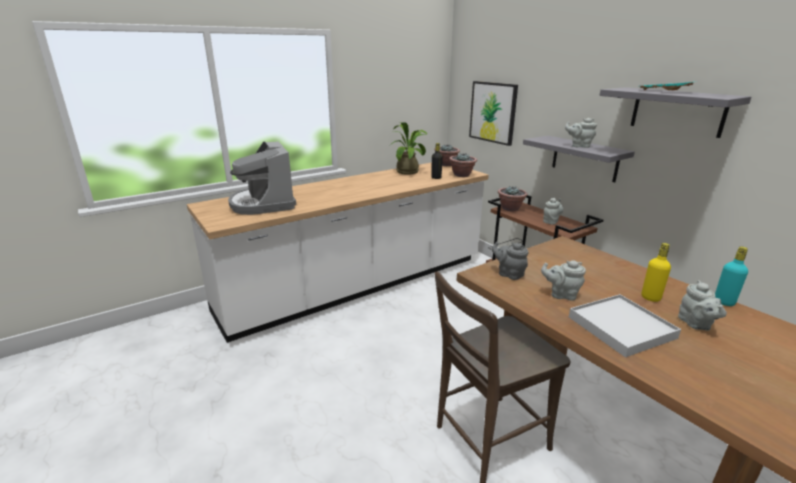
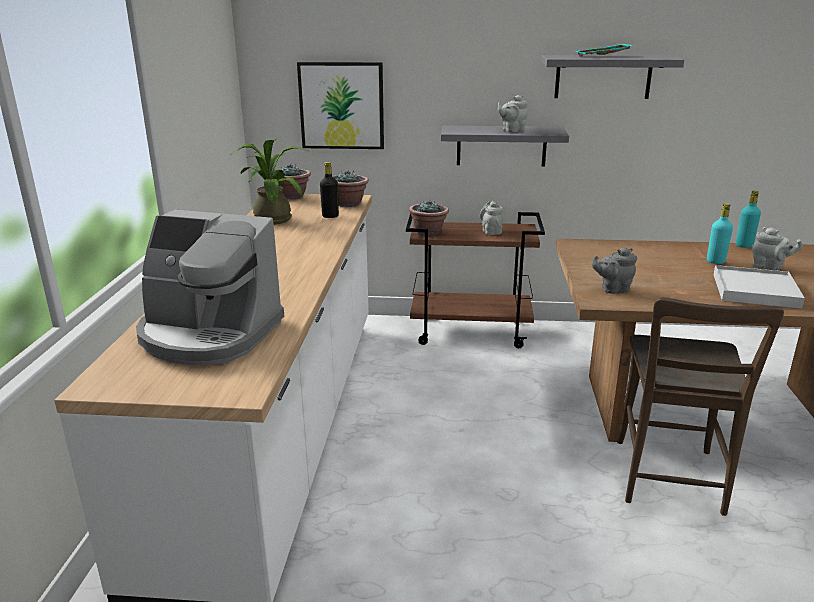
camera: 50 degrees left, 0 degrees up
grey teapot [541,260,586,301] -> none
yellow bottle [641,243,671,302] -> turquoise bottle [707,203,733,264]

